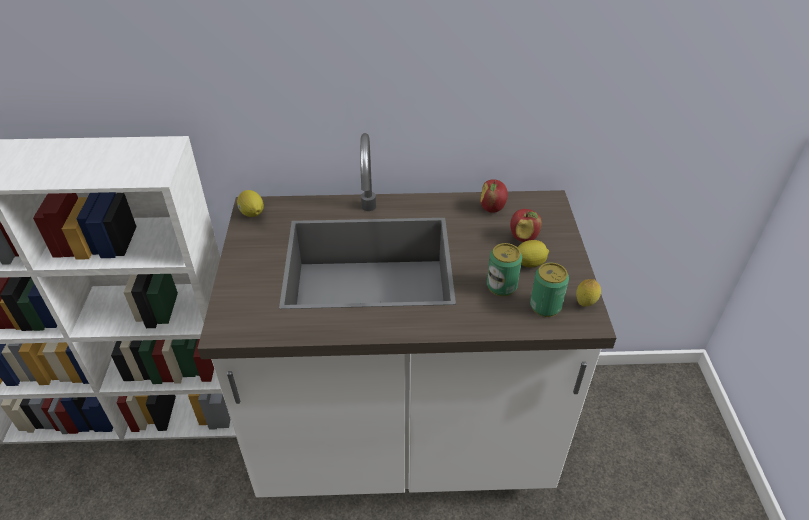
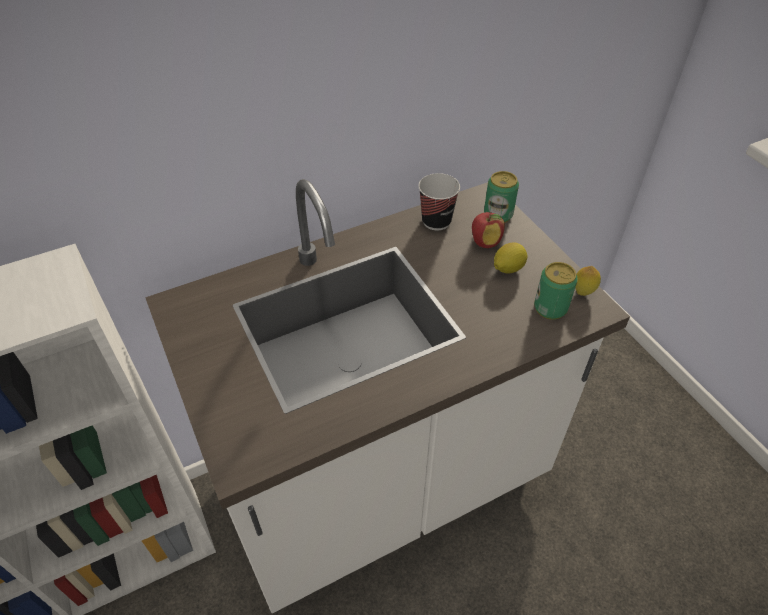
camera: 25 degrees left, 5 degrees up
lemon [237,190,264,217] -> none
apple [480,179,508,213] -> cup [418,173,460,230]
can [487,243,522,296] -> can moved to [484,171,519,223]

